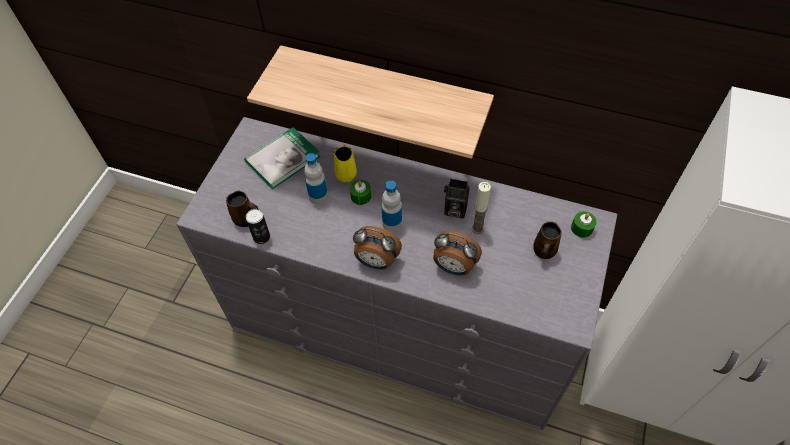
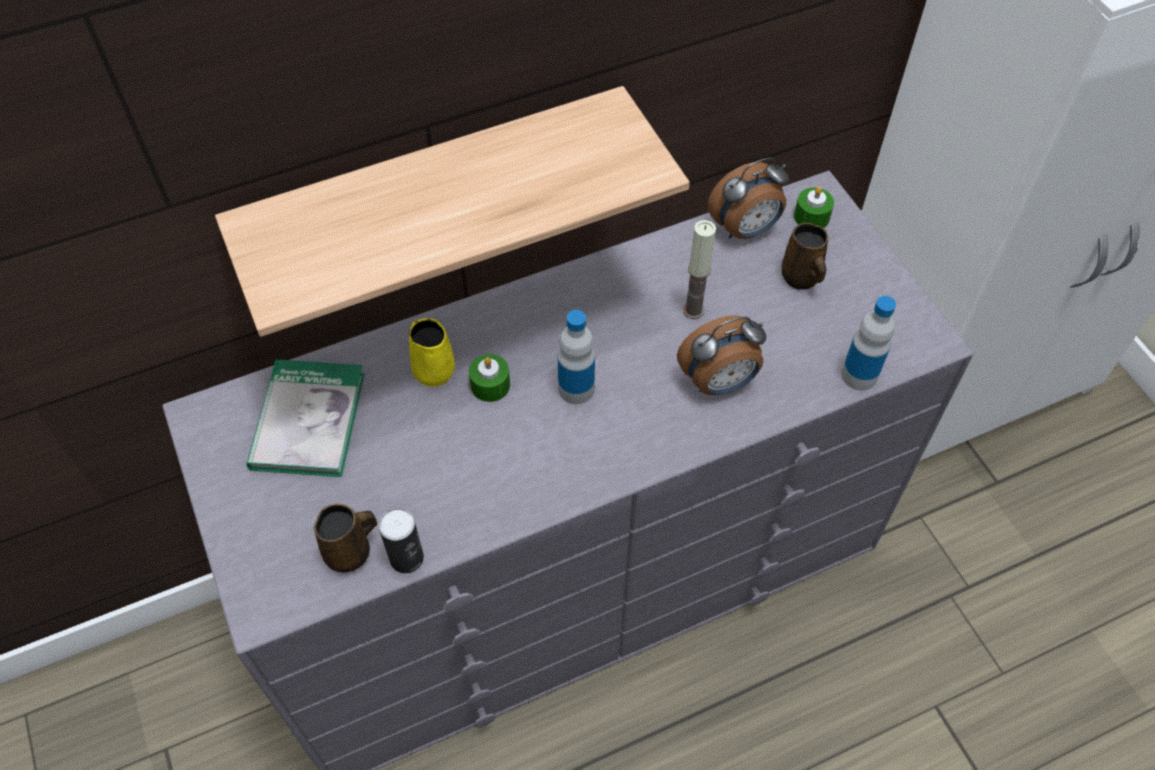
camera: 45 degrees left, 0 degrees up
bottle [304,153,328,205] -> bottle moved to [841,296,896,391]
alarm clock [353,226,402,269] -> alarm clock moved to [708,157,789,239]
camera [444,179,470,219] -> none

